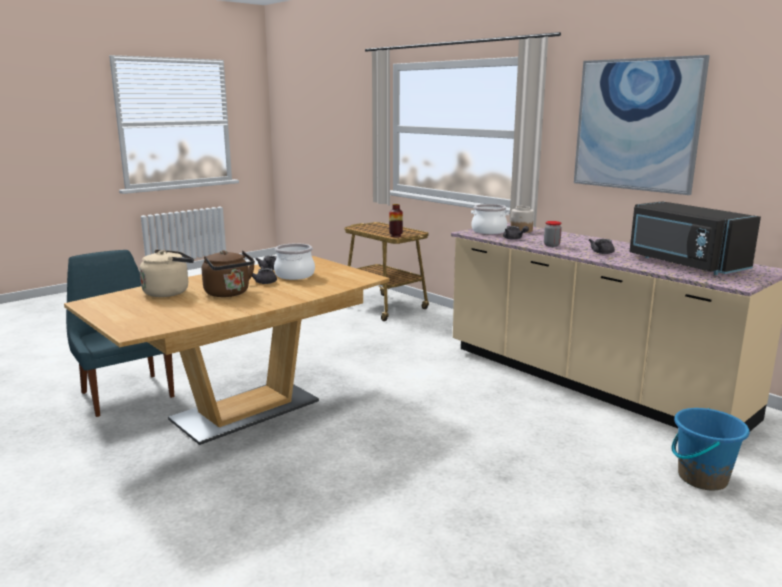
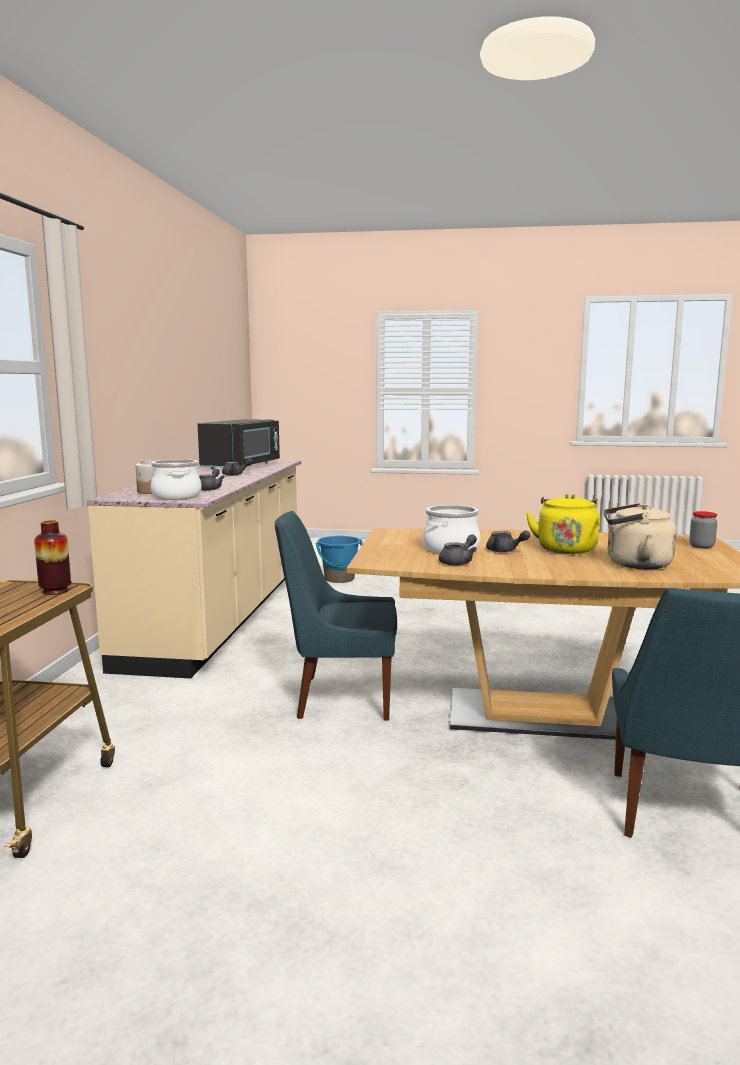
camera: 130 degrees left, 5 degrees down
brown kettle [202,250,255,297] -> yellow kettle [526,494,599,554]
jar [544,221,562,247] -> jar moved to [689,511,717,549]
picture [574,55,710,195] -> none
none -> blue chair [275,511,397,721]

